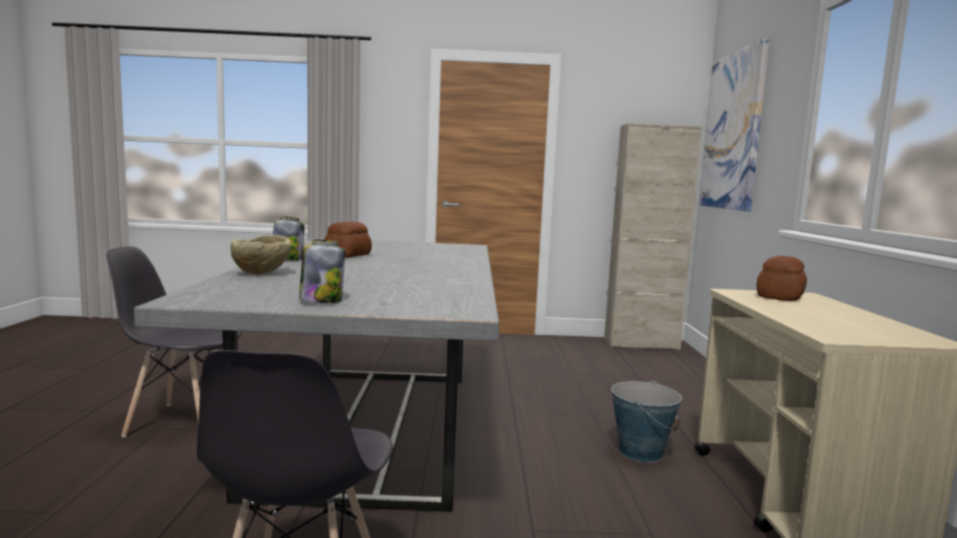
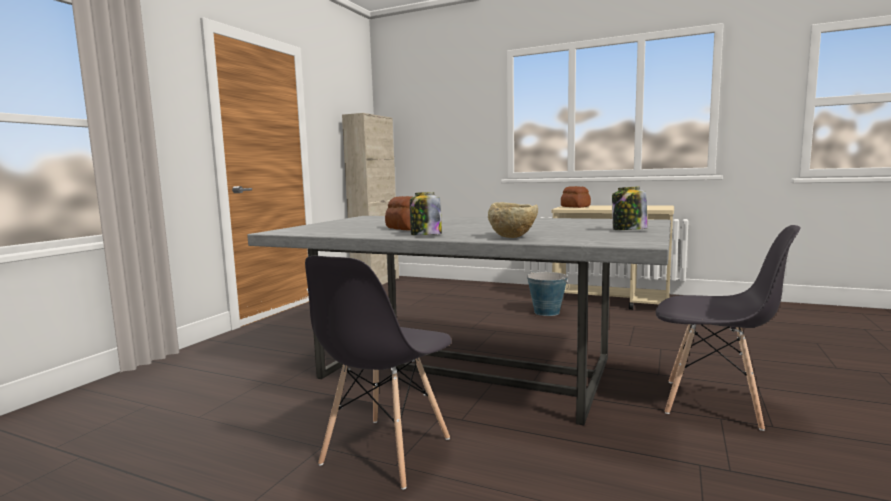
camera: 65 degrees left, 0 degrees up
picture [699,38,770,211] -> none

